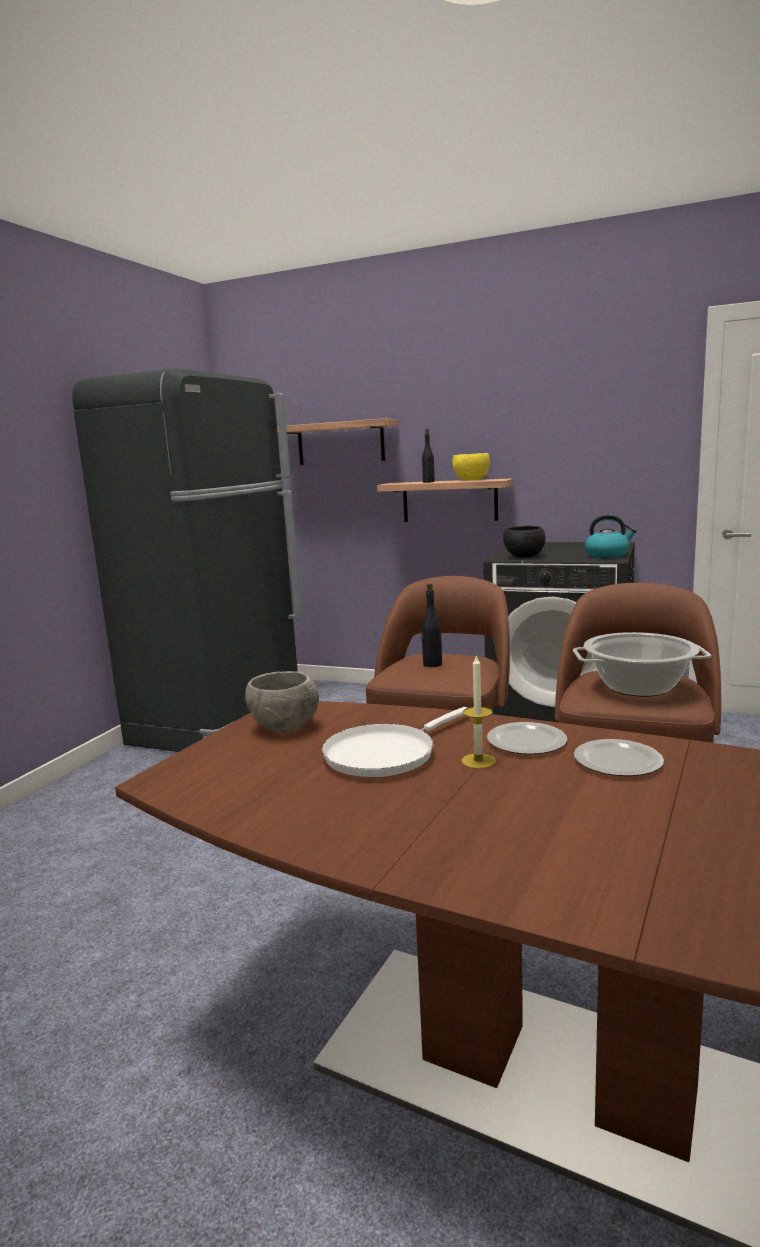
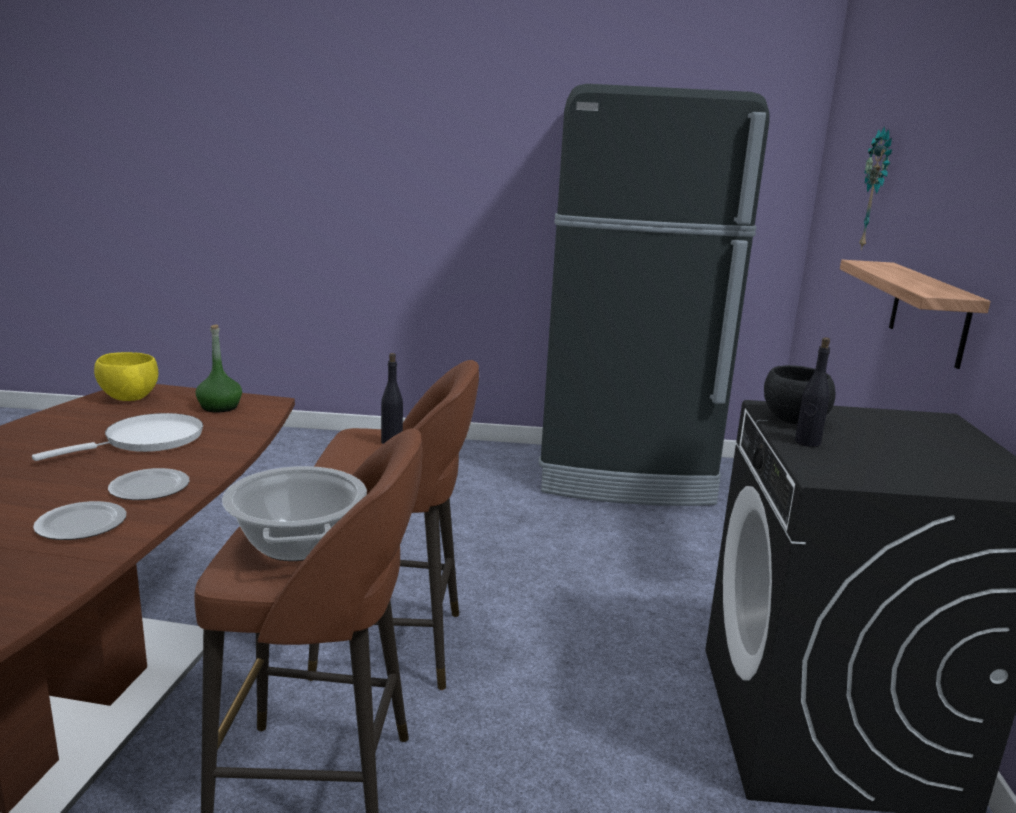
camera: 70 degrees right, 5 degrees up
grey bowl [245,671,319,733] -> green bottle [196,325,242,413]
shelf [277,418,397,465] -> wall clock [859,126,892,250]
white frying pan [322,707,468,777] -> white frying pan turned 105 degrees clockwise [32,413,203,461]
black bottle [422,429,435,483] -> black bottle moved to [795,337,830,447]
yellow bowl [452,453,490,480] -> yellow bowl moved to [94,352,158,401]
candle [462,654,496,769] -> none
kettle [585,514,637,558] -> none

